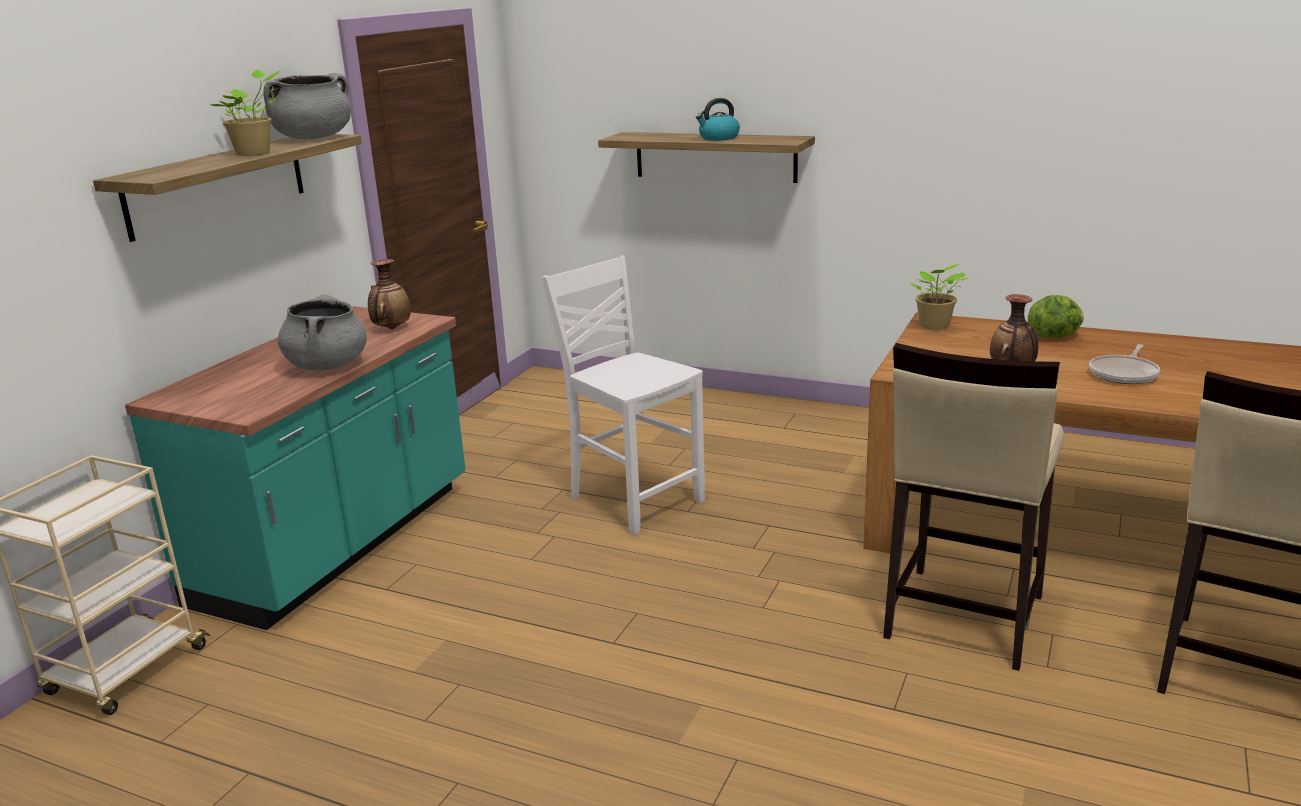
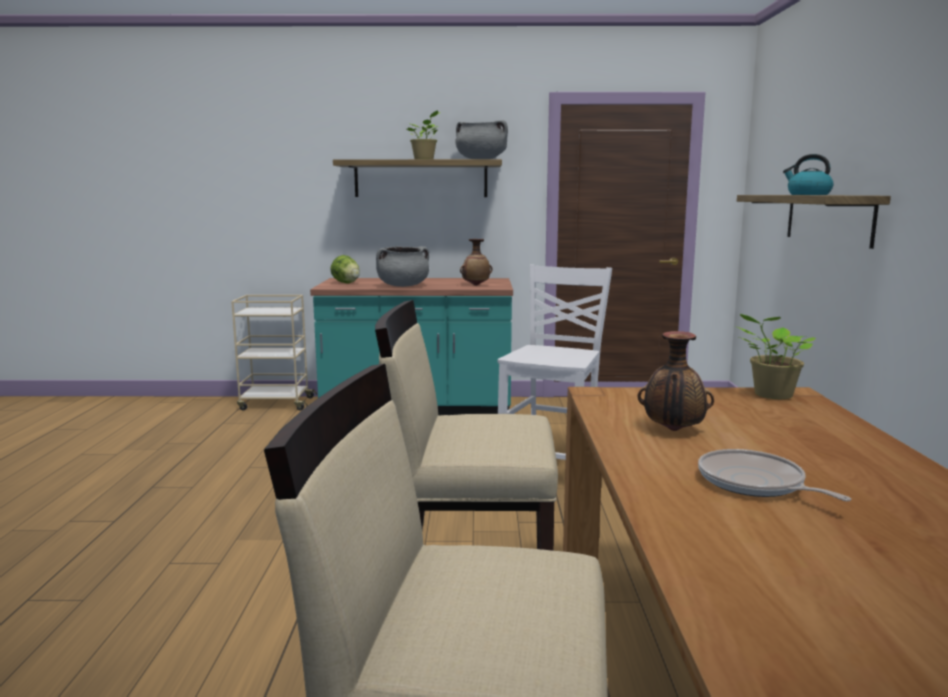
camera: 65 degrees right, 10 degrees down
lettuce [1028,295,1084,338] -> lettuce moved to [330,255,360,284]
frying pan [1089,344,1160,384] -> frying pan turned 45 degrees clockwise [698,449,851,501]

